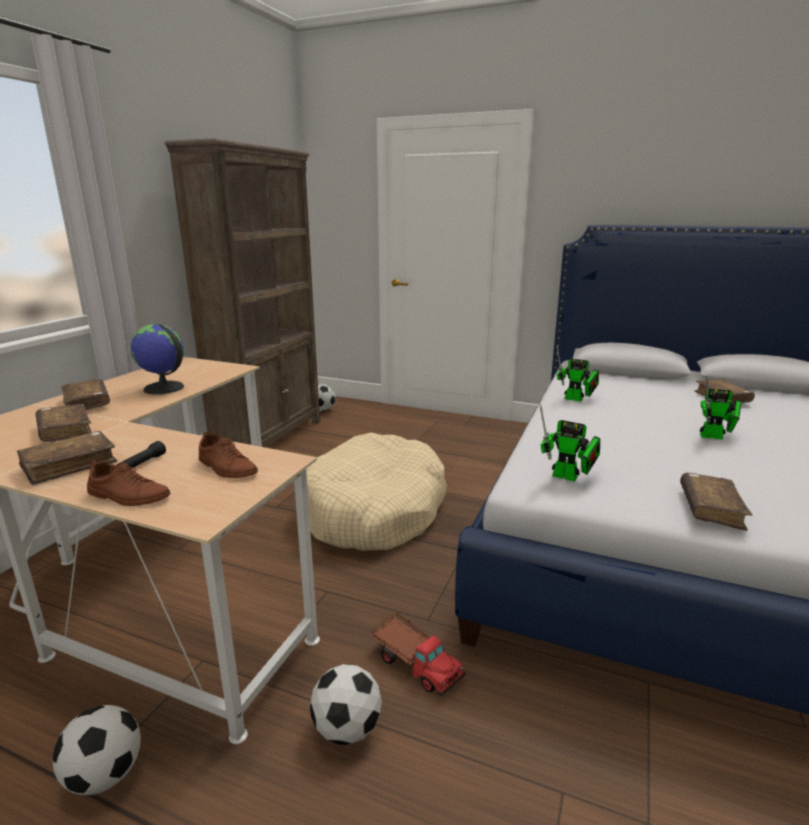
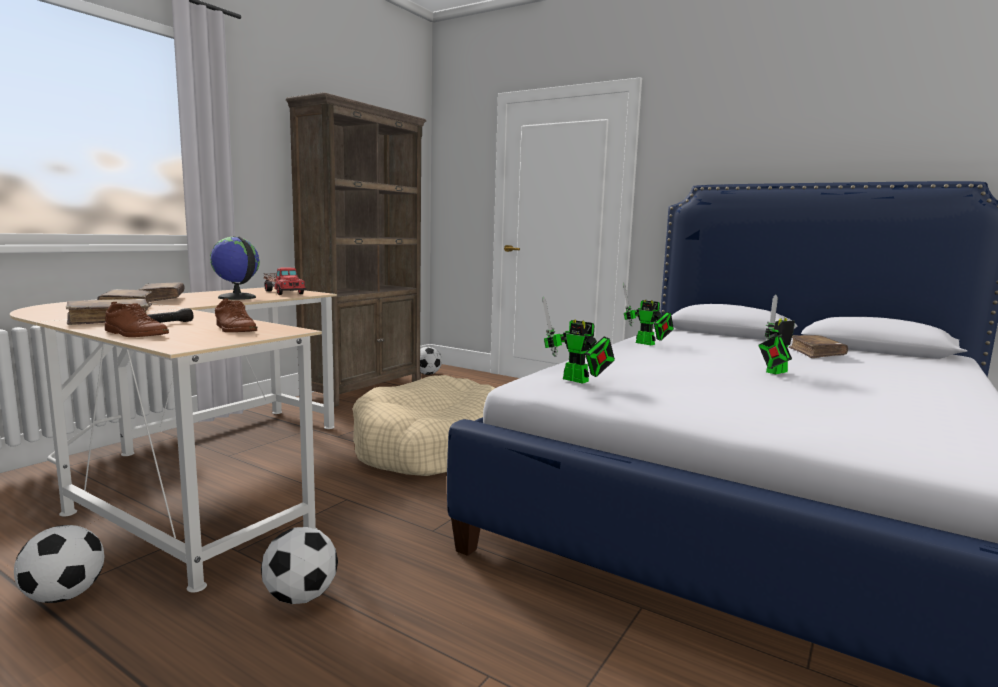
camera: 10 degrees right, 10 degrees down
toy truck [371,612,466,696] -> toy truck moved to [263,267,307,295]
brown book [680,473,752,531] -> none
toy robot [700,376,742,439] -> toy robot turned 120 degrees clockwise [758,294,795,374]

